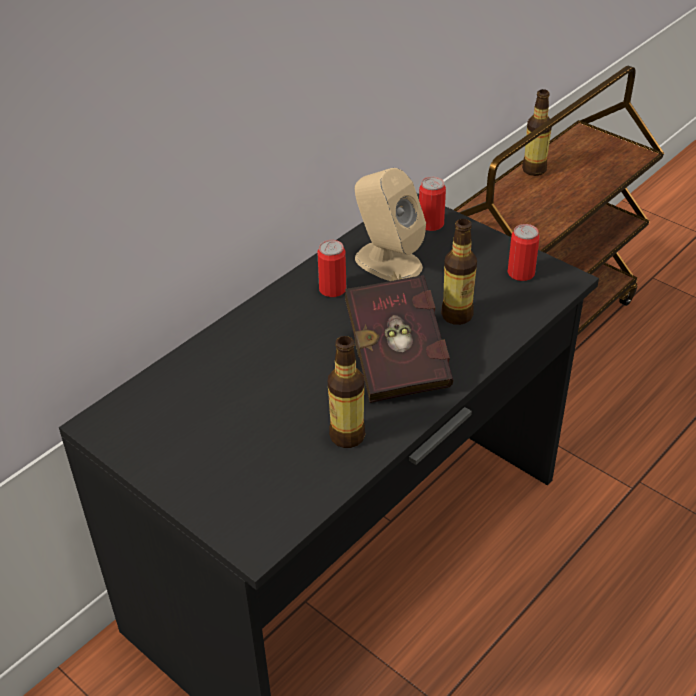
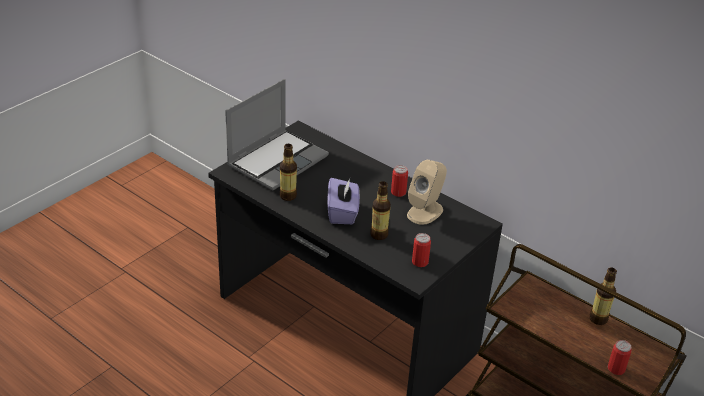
camera: 85 degrees right, 5 degrees down
red book [345,271,453,403] -> purple tissue box [327,178,360,224]
can [419,177,446,231] -> can moved to [608,340,632,375]
none -> laptop [225,79,329,191]

